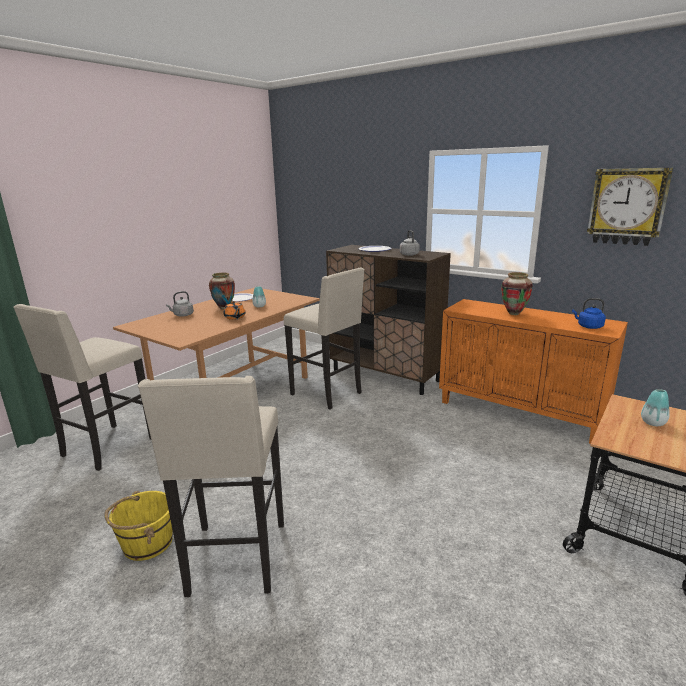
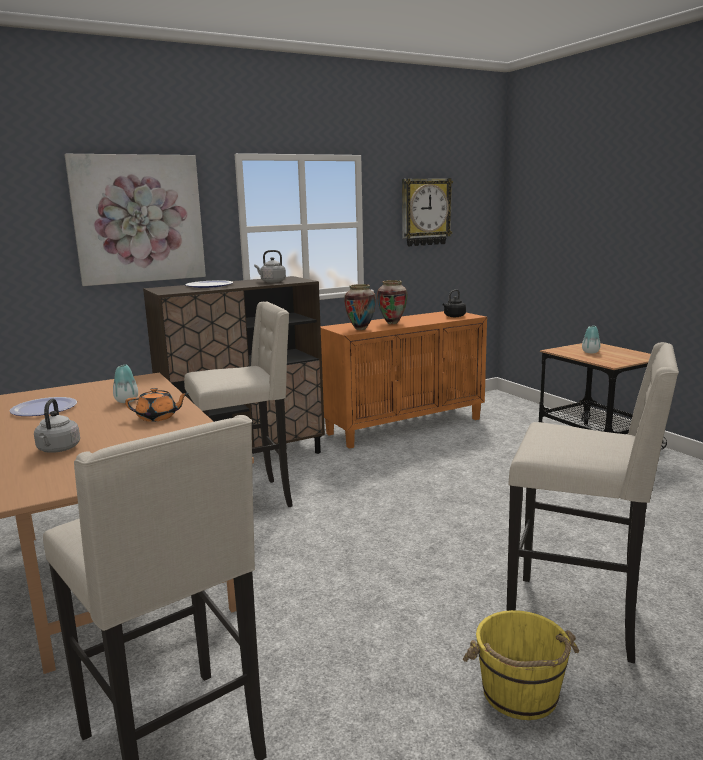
camera: 65 degrees left, 5 degrees down
vase [209,272,235,309] -> vase moved to [344,284,376,330]
blue kettle [572,298,606,329] -> black kettle [442,289,466,317]
none -> picture [64,154,206,286]

